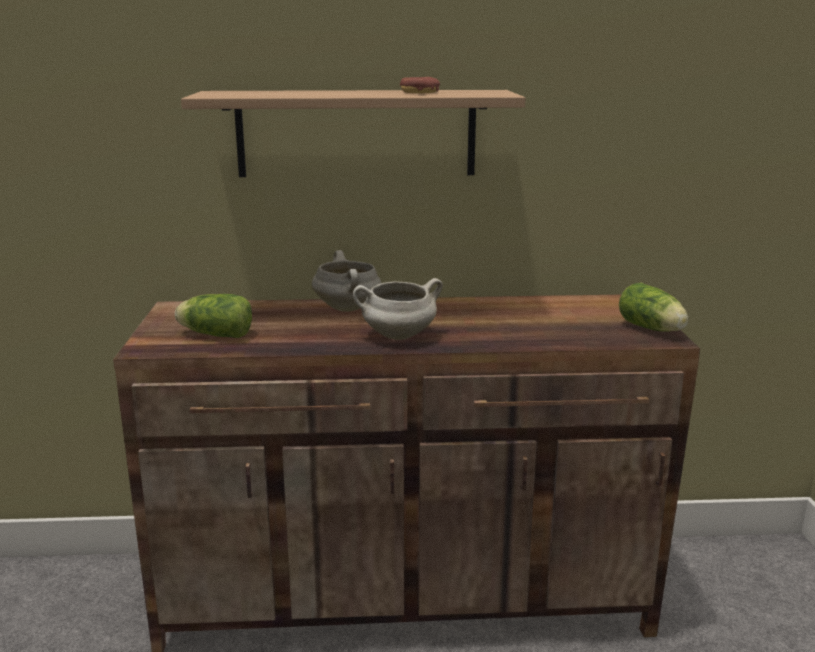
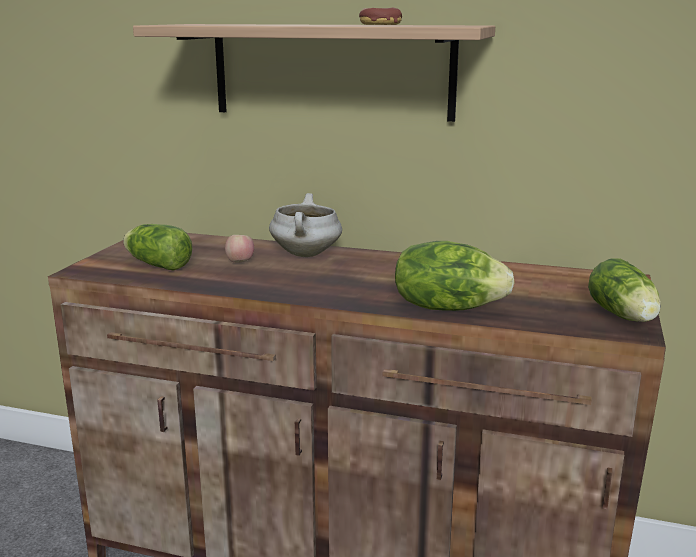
camera: 20 degrees right, 0 degrees up
white cooking pot [353,278,443,340] -> none
none -> apple [225,235,254,263]
none -> lettuce [395,241,515,311]

